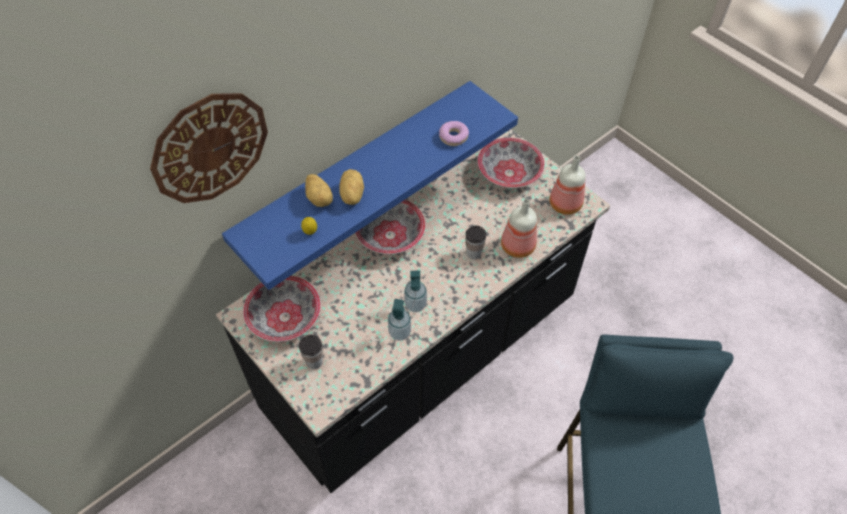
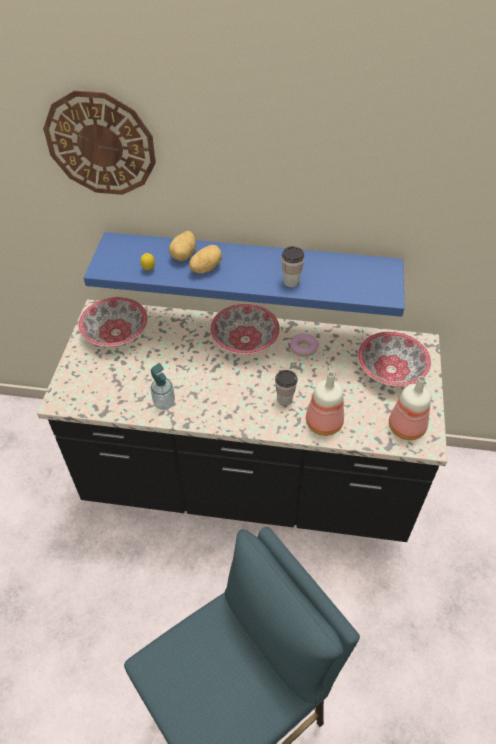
camera: 50 degrees right, 5 degrees down
cup [299,335,323,369] -> cup moved to [282,246,304,287]
soap dispenser [404,271,427,312] -> none
donut [439,121,469,146] -> donut moved to [290,333,319,357]

